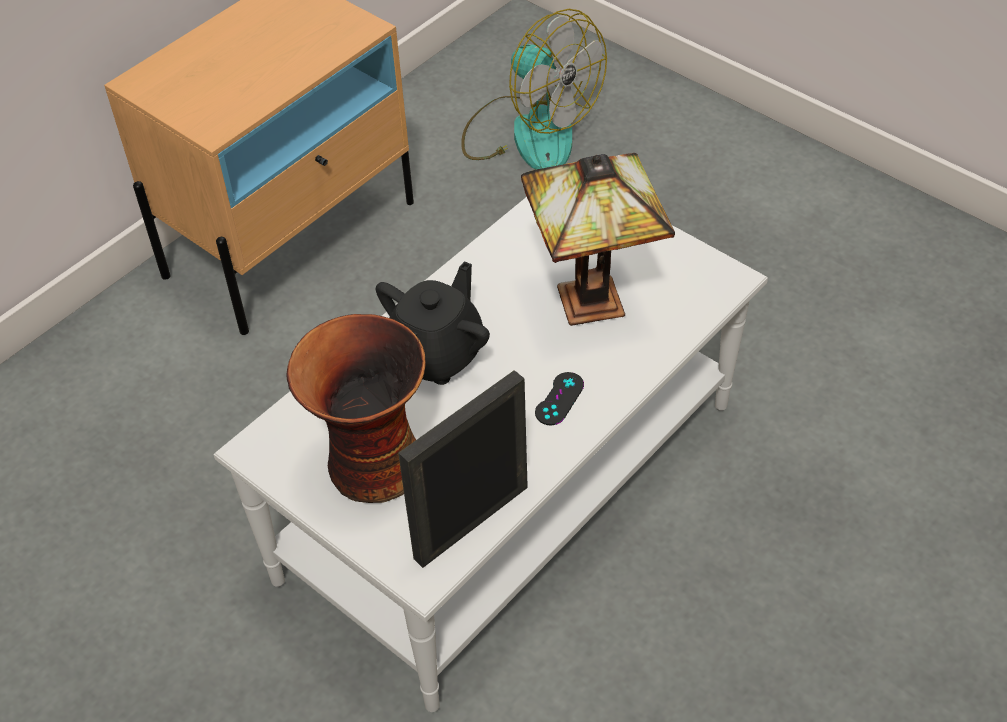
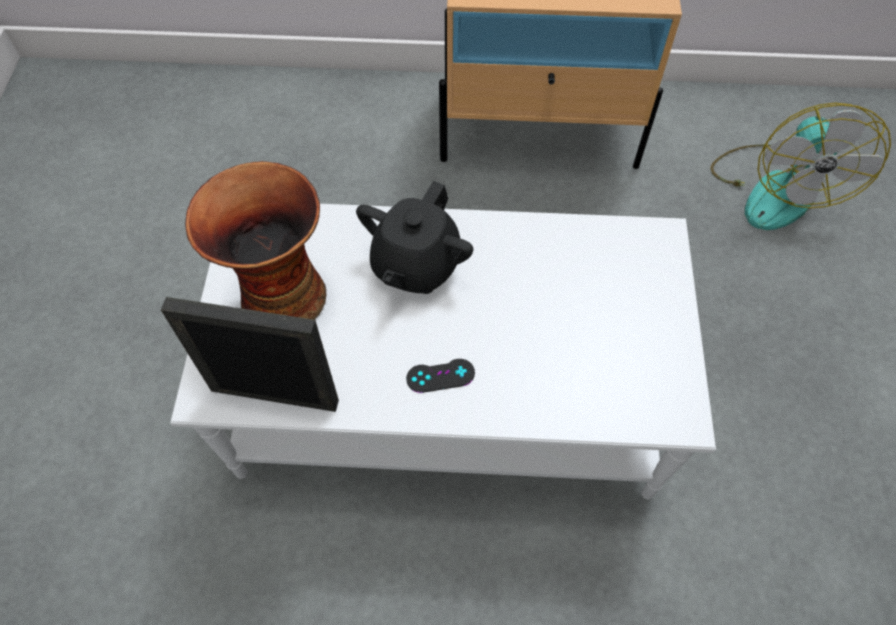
camera: 50 degrees right, 10 degrees up
black teapot [376,261,490,385] -> black teapot turned 120 degrees clockwise [356,181,473,294]
table lamp [521,153,675,326] -> none

